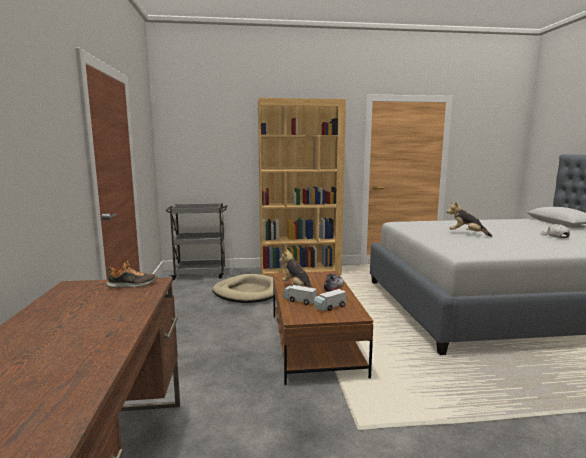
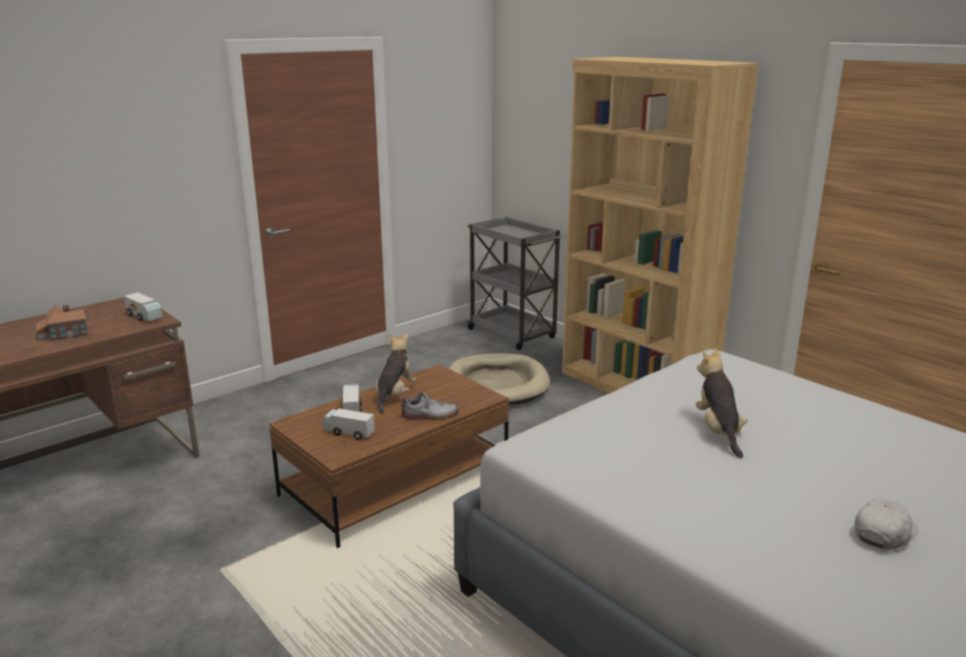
camera: 55 degrees right, 10 degrees up
shoe [106,261,157,288] -> toy truck [124,292,163,321]
none -> toy house [36,305,88,341]

